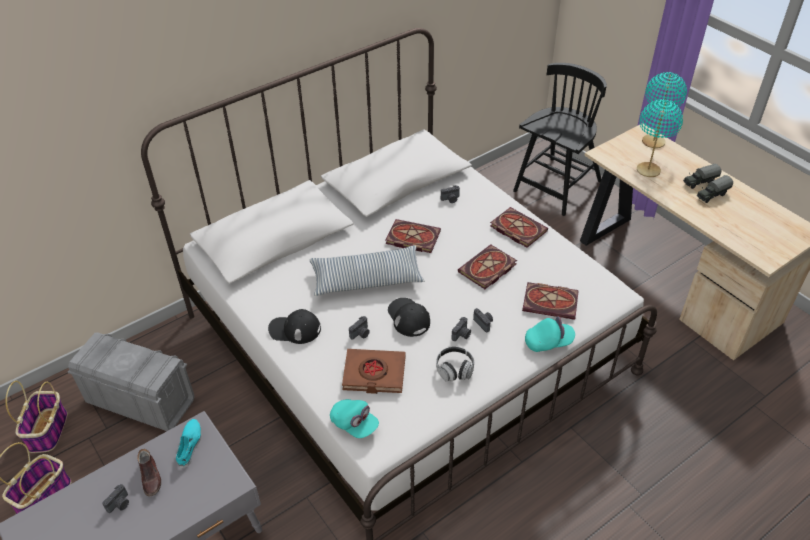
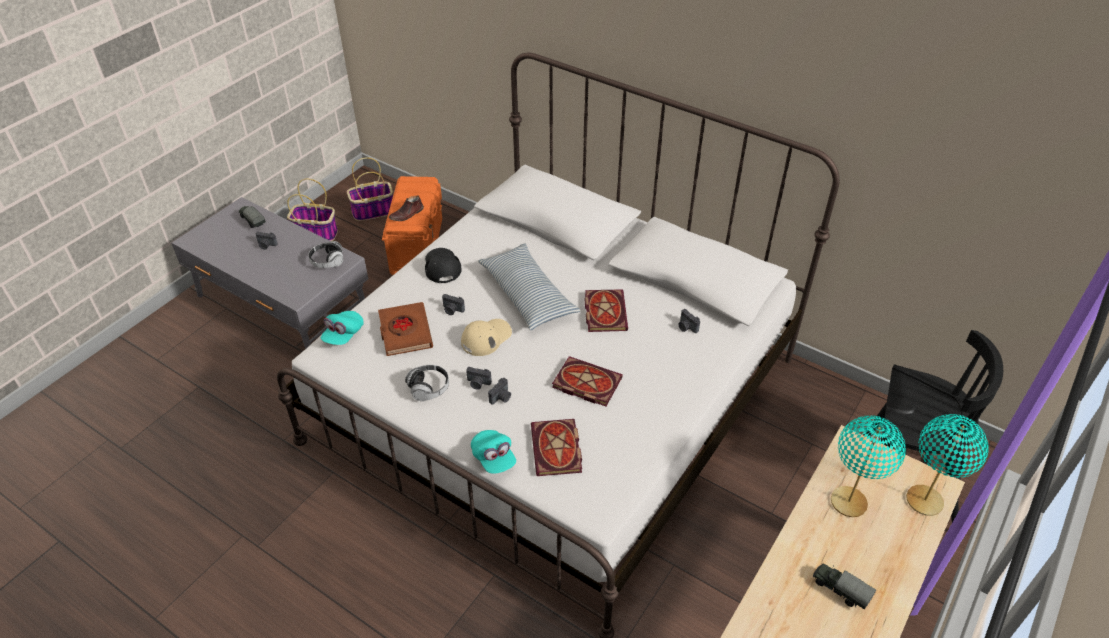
camera: 70 degrees right, 0 degrees up
grey storage box [68,333,195,431] -> orange storage box [382,176,442,275]
brown shoe [137,449,161,496] -> brown shoe moved to [389,196,424,221]
turquoise shoe [176,419,202,468] -> headphones [308,241,344,268]
black cap [388,298,430,337] -> beige cap [461,319,512,356]
book [490,207,548,248] -> none
toy truck [683,164,721,189] -> toy truck moved to [239,206,266,228]

